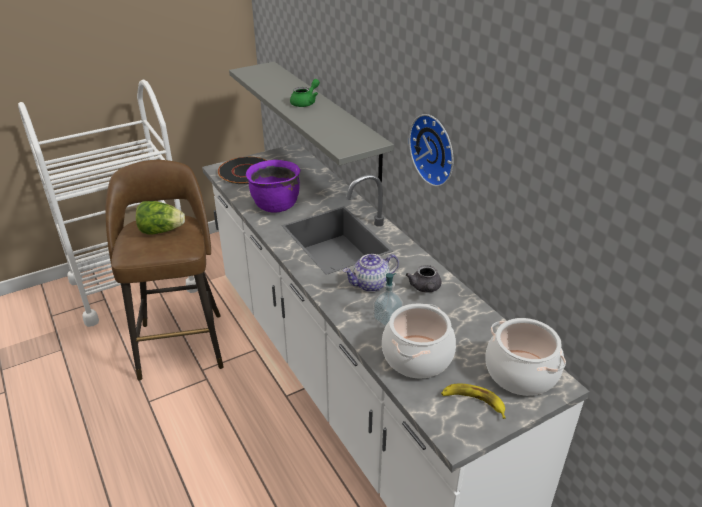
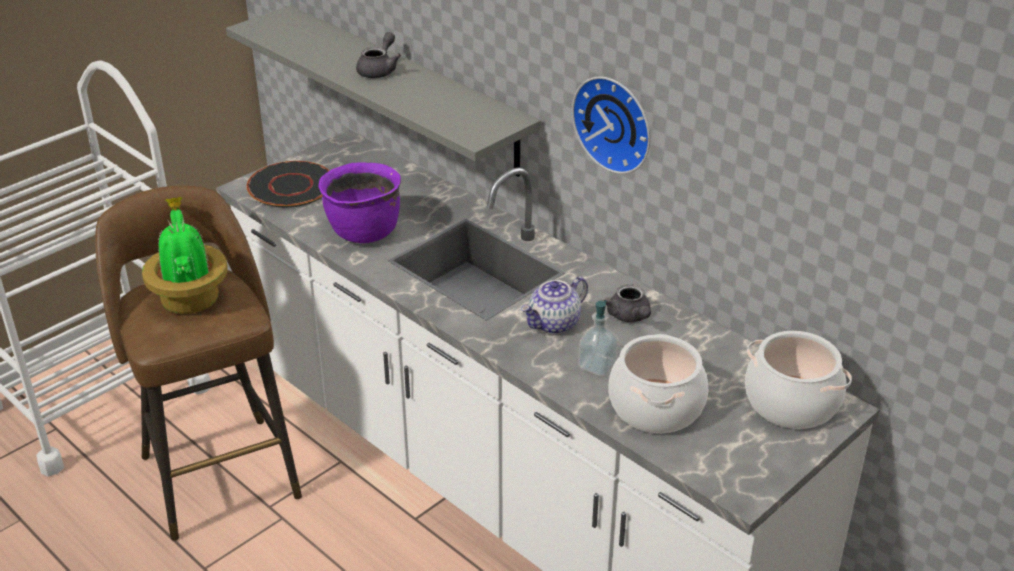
camera: 15 degrees left, 0 degrees up
lettuce [136,201,185,234] -> potted plant [142,197,228,314]
green teapot [290,79,320,107] -> grey teapot [356,32,401,78]
banana [441,384,506,419] -> none

